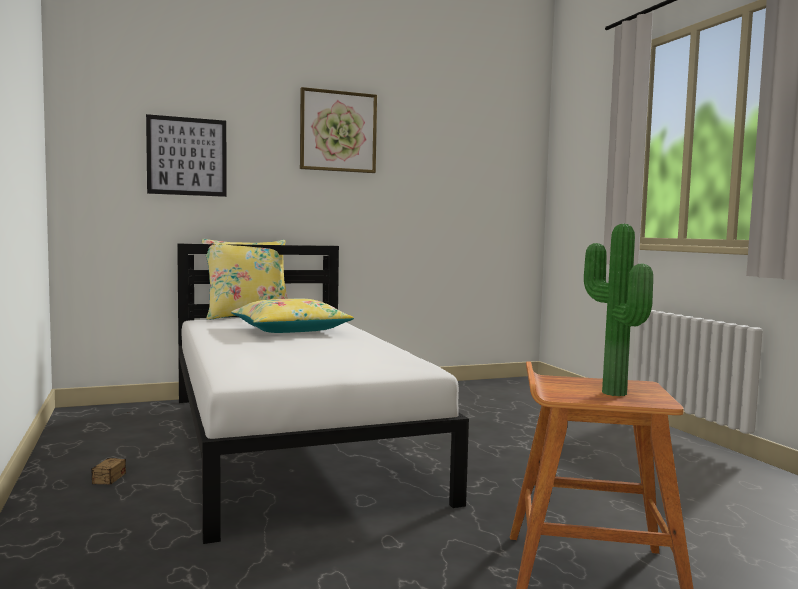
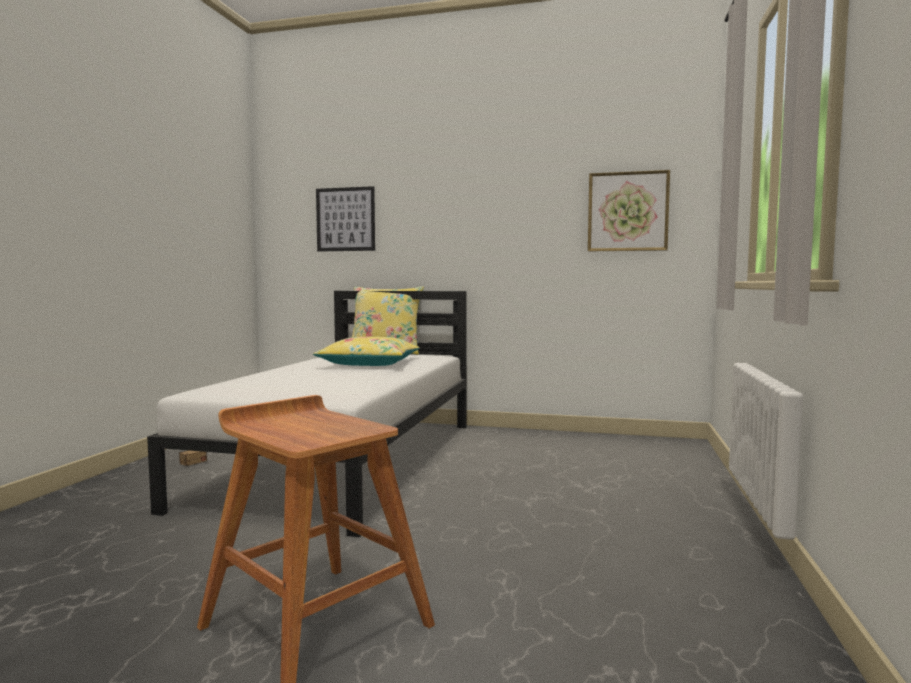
camera: 35 degrees right, 0 degrees up
picture [300,87,377,173] -> picture moved to [588,170,670,251]
potted plant [584,224,653,396] -> none

